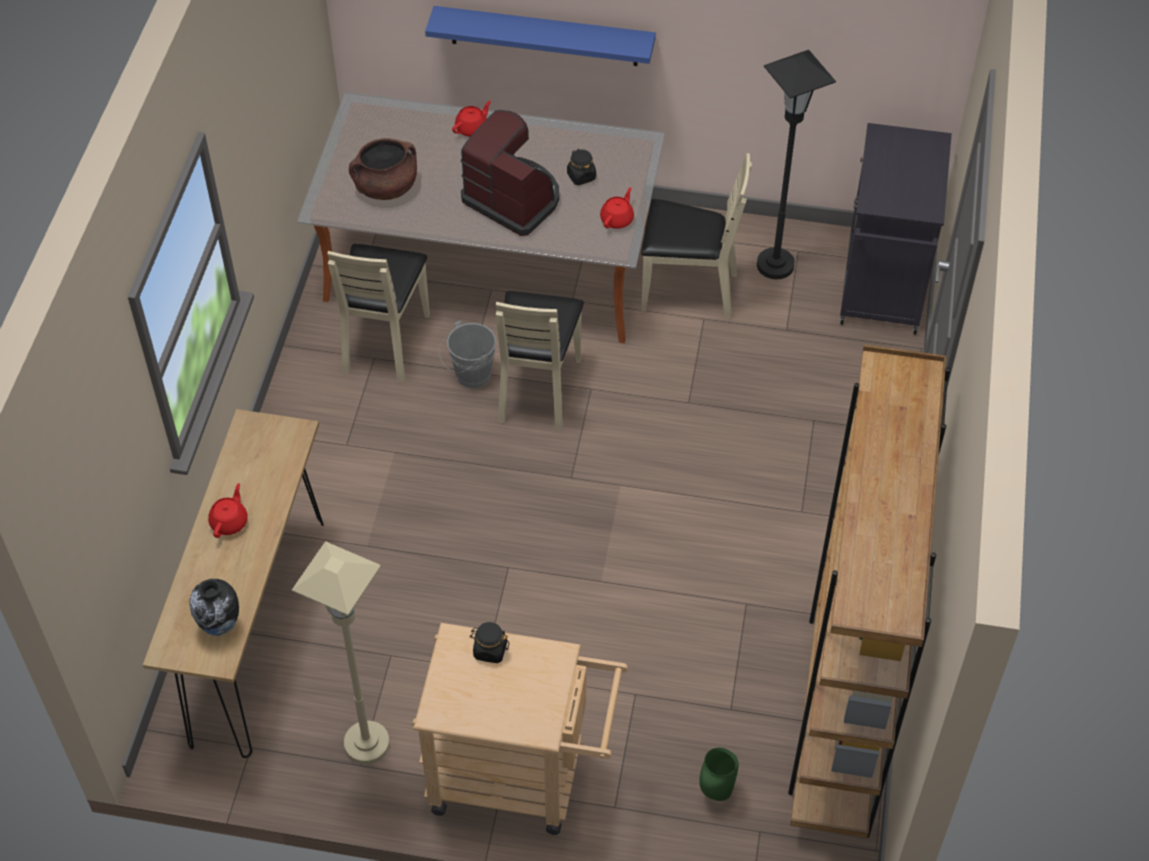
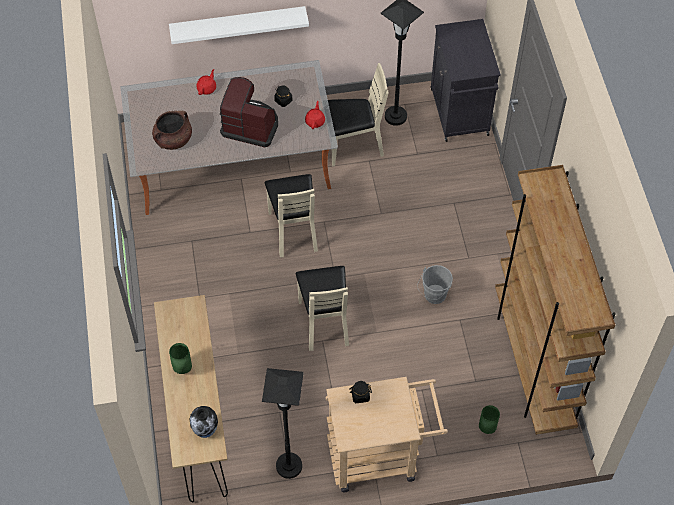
camera: 20 degrees left, 5 degrees up
red teapot [208,483,248,538] -> green vase [169,343,192,374]
beige floor lamp [292,541,390,765] -> black floor lamp [262,368,304,479]
beige chair [327,244,430,382] -> beige chair moved to [296,266,349,351]
blue shelf [425,6,656,66] -> white shelf [169,6,309,44]
grey bucket [439,321,496,388] -> grey bucket moved to [417,265,453,304]

